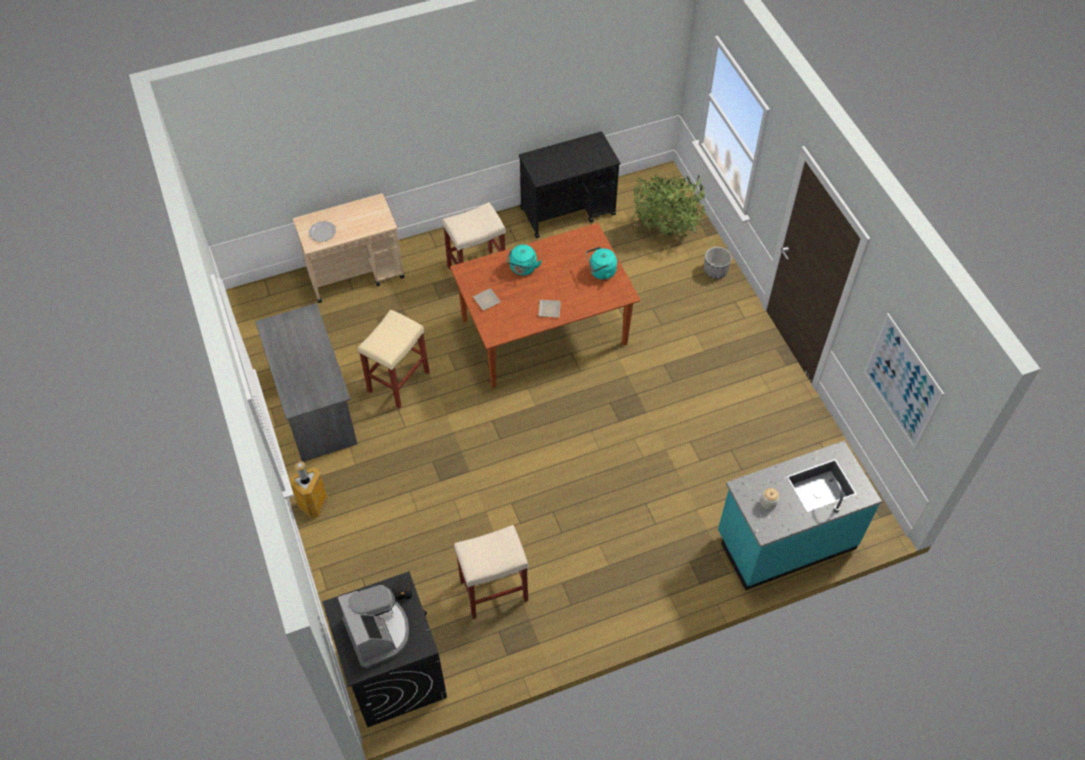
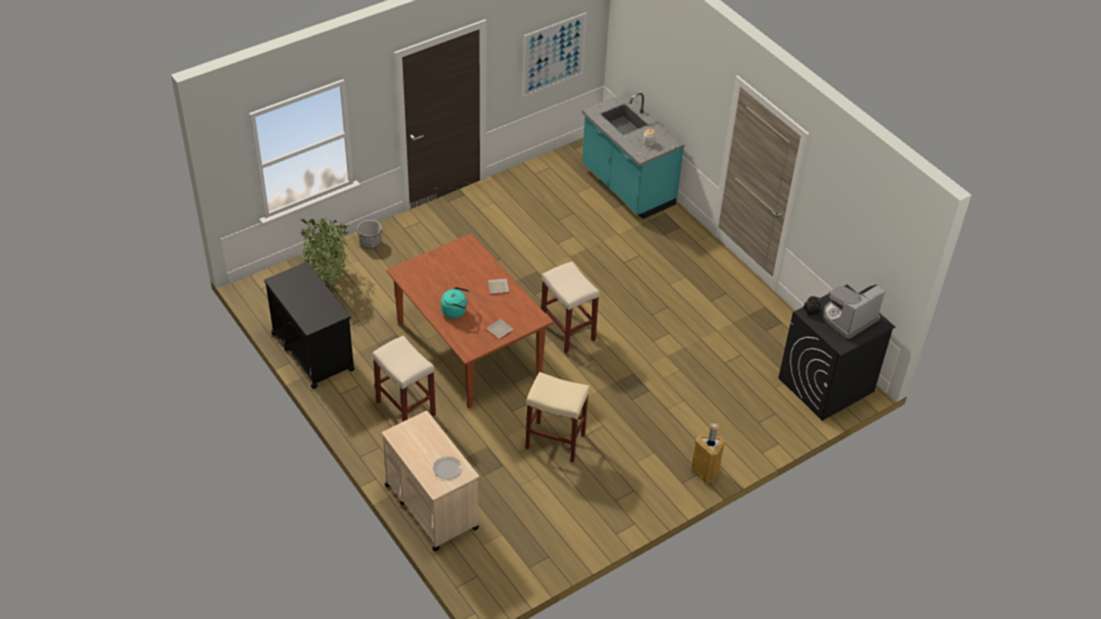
camera: 105 degrees left, 10 degrees down
grey desk [255,303,357,462] -> none
beige stool [454,525,529,619] -> beige stool moved to [541,261,600,354]
turquoise kettle [586,247,617,280] -> none

